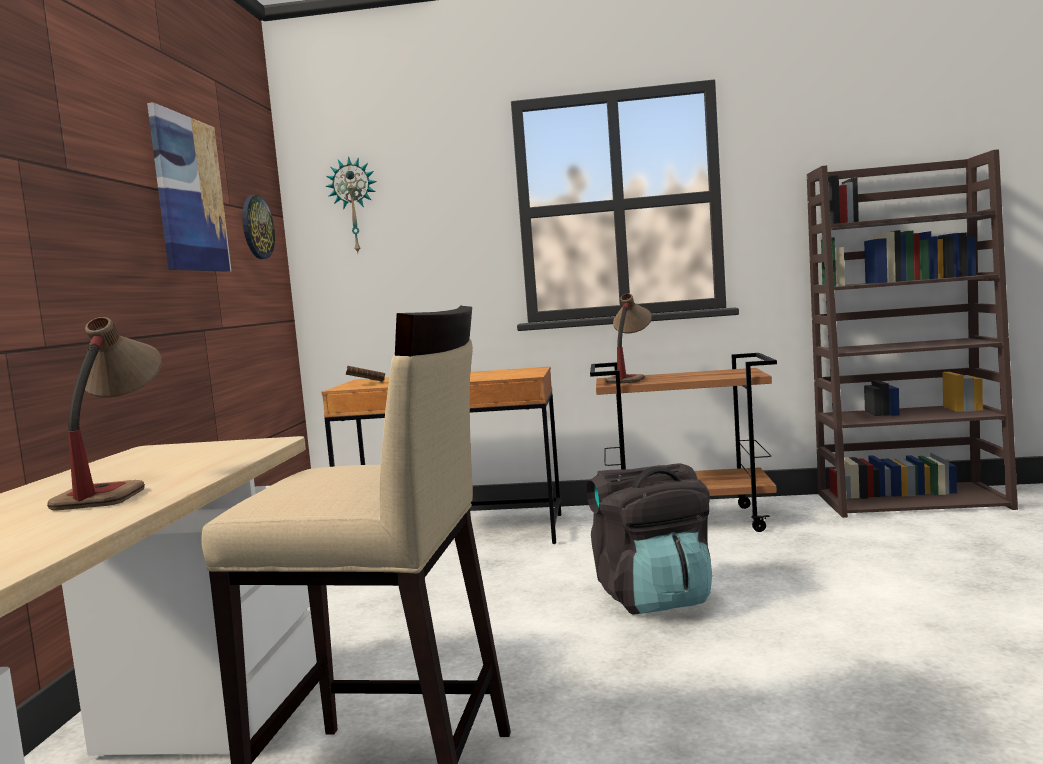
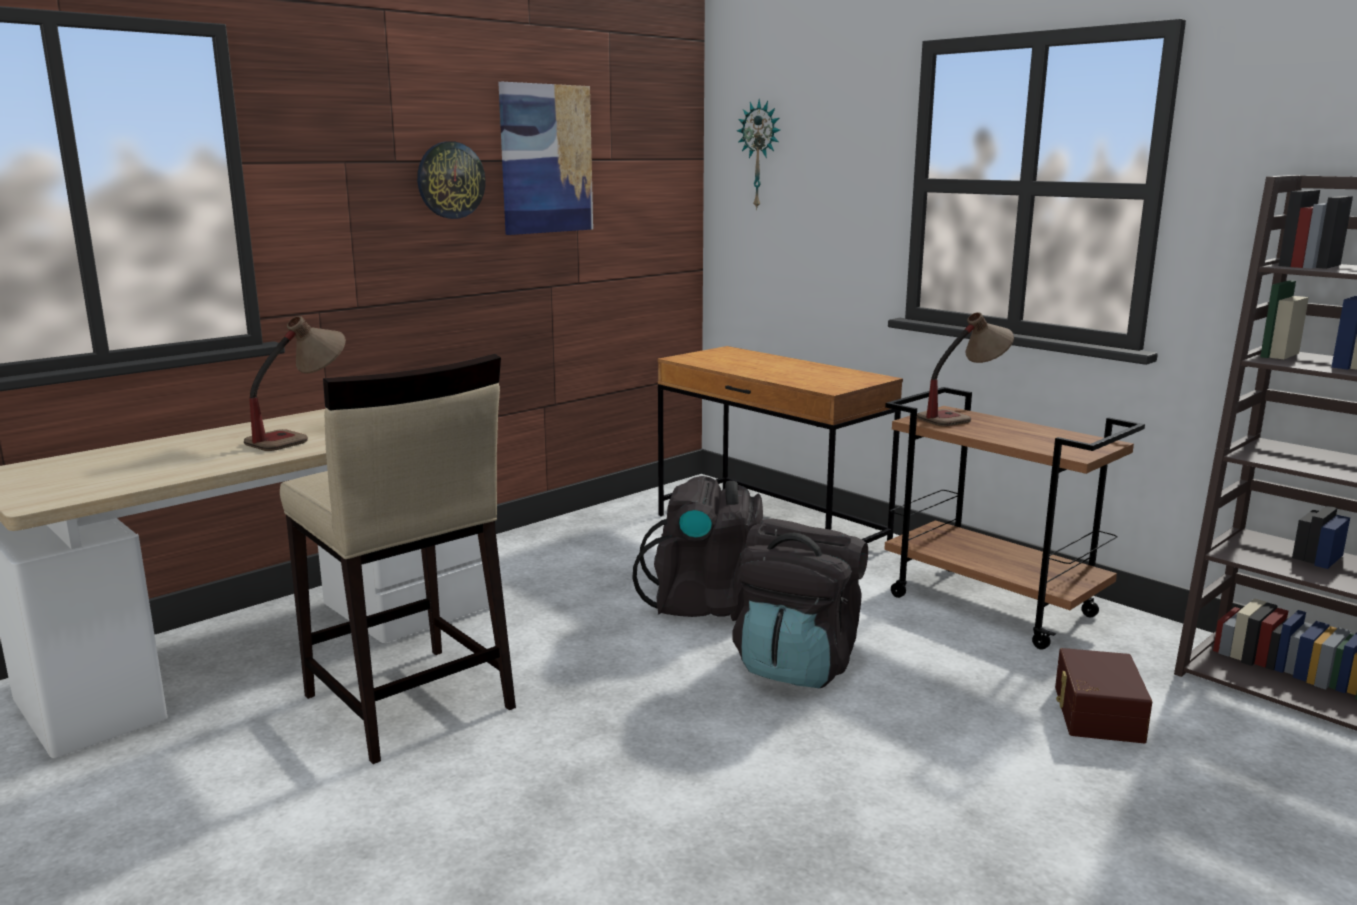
camera: 40 degrees right, 10 degrees up
wall clock [242,195,275,259] -> wall clock moved to [417,141,486,219]
brown book [346,366,386,382] -> none
none -> black backpack [632,476,763,621]
none -> brown storage box [1055,648,1152,743]

